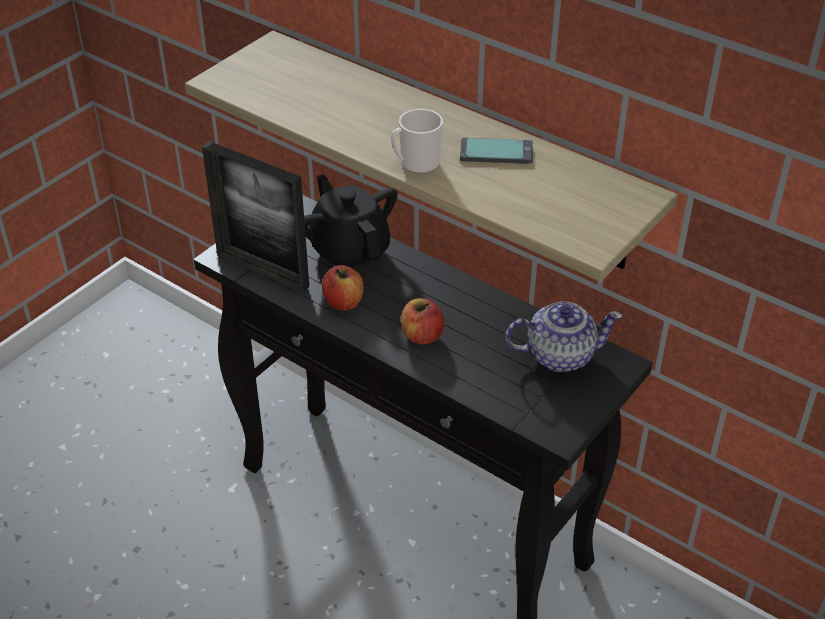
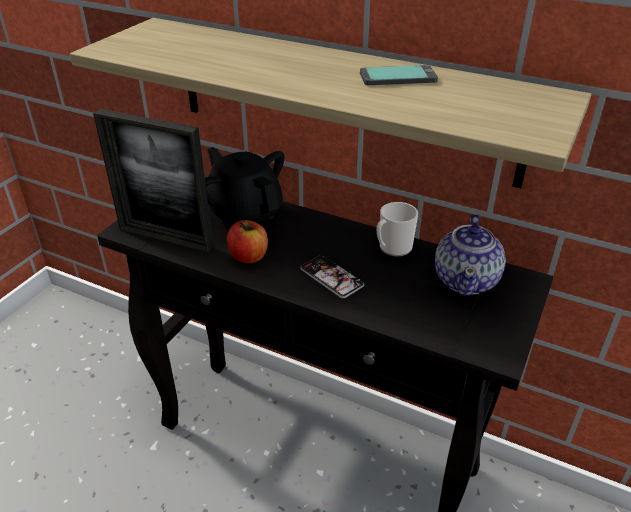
camera: 10 degrees left, 5 degrees down
mug [391,109,443,174] -> mug moved to [377,202,418,256]
apple [401,298,444,345] -> phone [300,255,364,298]
teapot [505,301,623,372] -> teapot turned 120 degrees clockwise [435,214,506,296]

